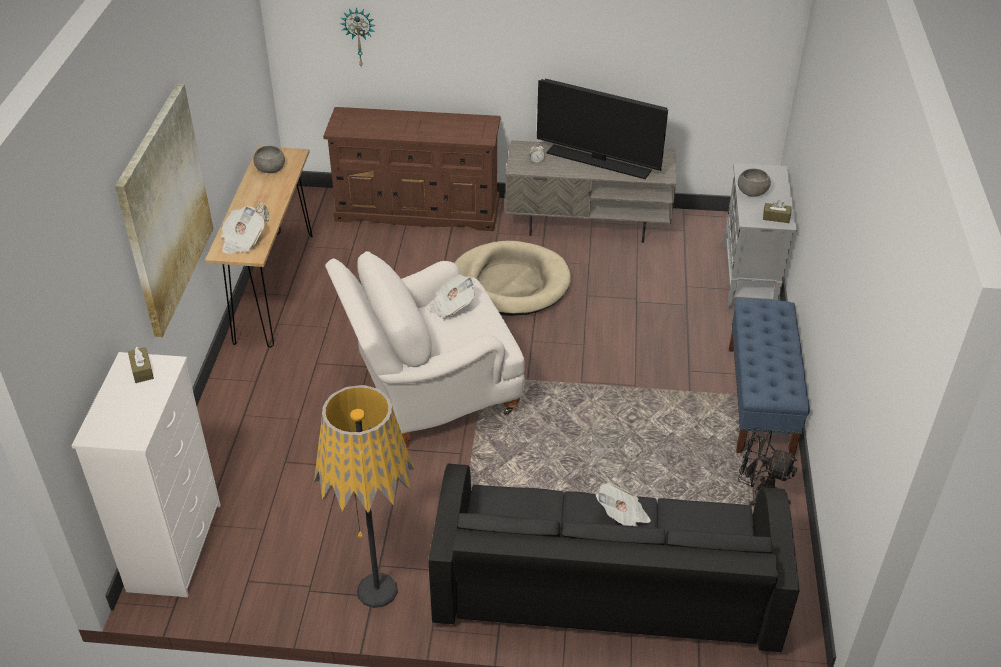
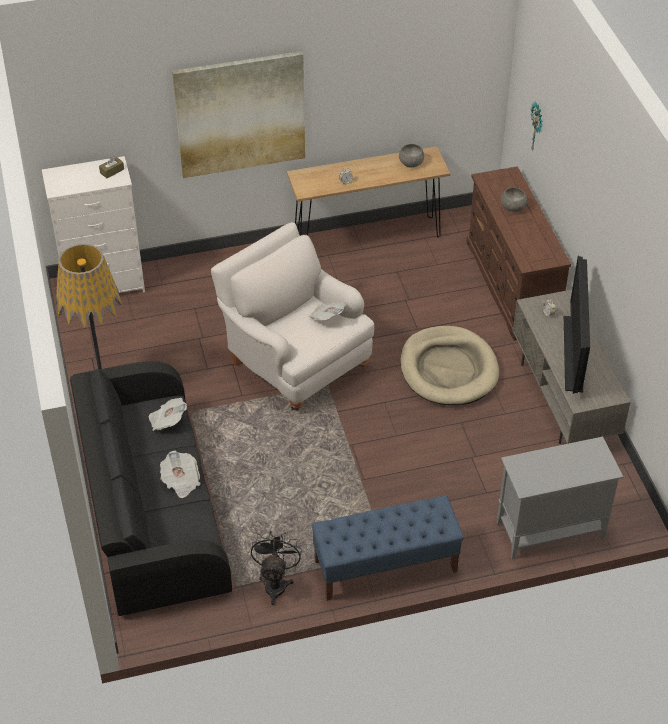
camera: 70 degrees right, 5 degrees up
newspaper [221,206,265,254] -> newspaper moved to [148,398,187,431]
grey bowl [738,168,771,197] -> grey bowl moved to [501,187,527,212]
brown tissue box [763,200,792,223] -> none

